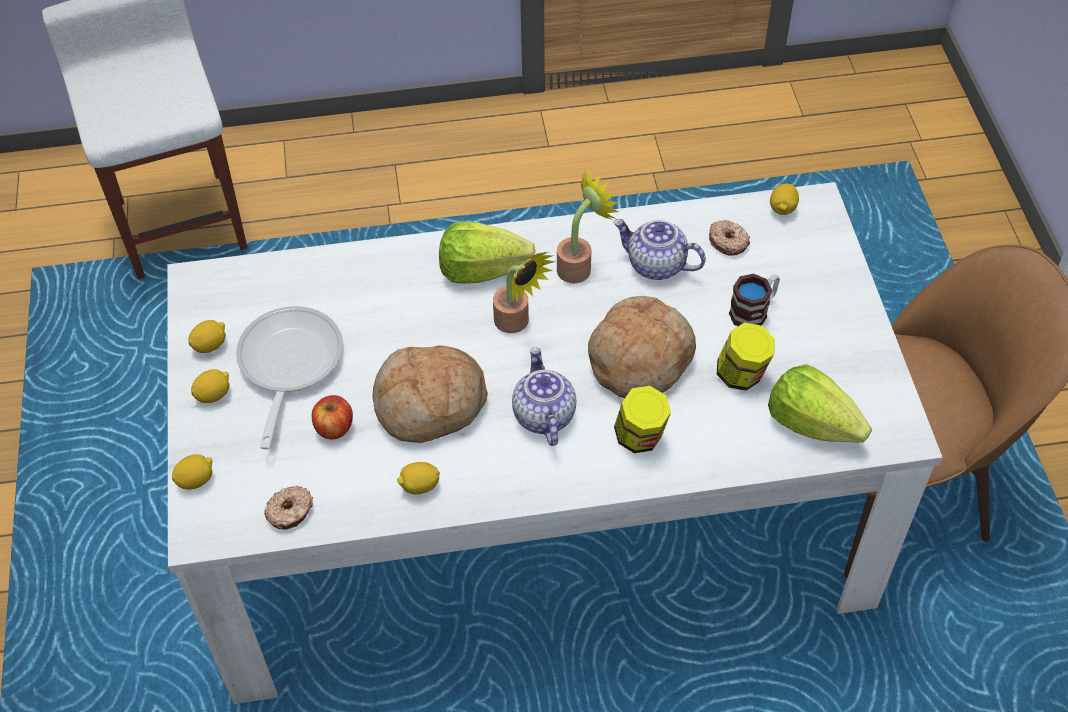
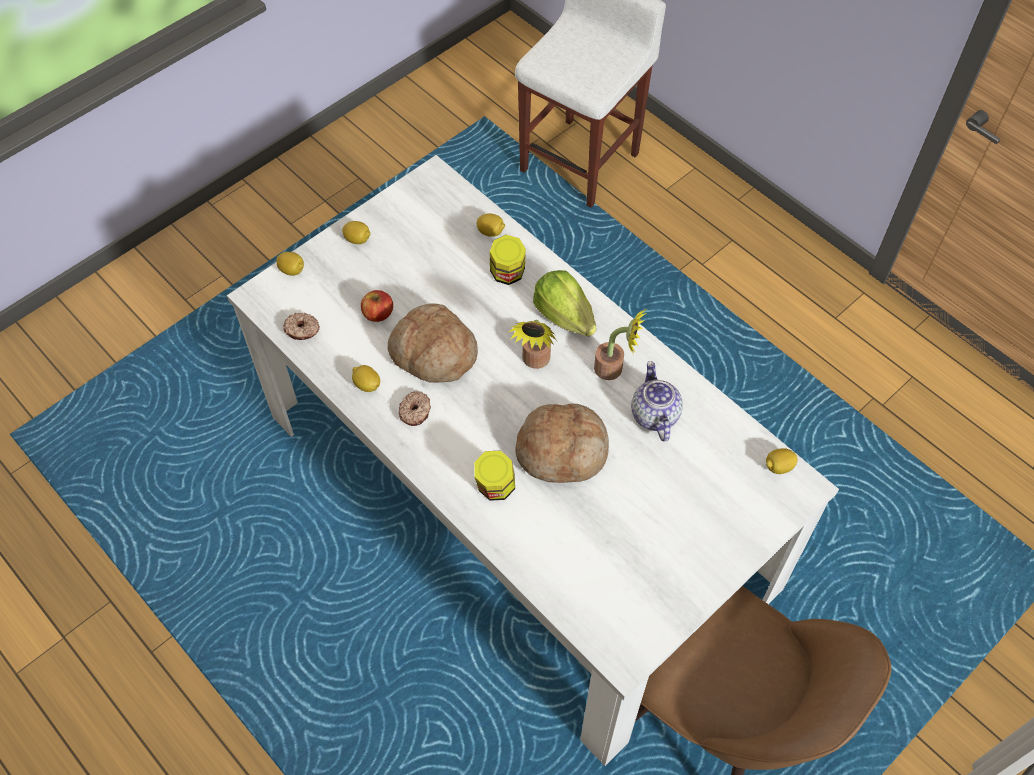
camera: 55 degrees right, 5 degrees up
lemon [188,320,226,353] -> lemon moved to [476,214,505,237]
frying pan [236,306,343,449] -> none
teapot [512,347,576,446] -> none
donut [709,220,750,256] -> donut moved to [398,391,431,426]
jar [717,322,775,391] -> jar moved to [490,235,526,285]
mug [729,274,780,326] -> none
lettuce [768,364,872,443] -> none

